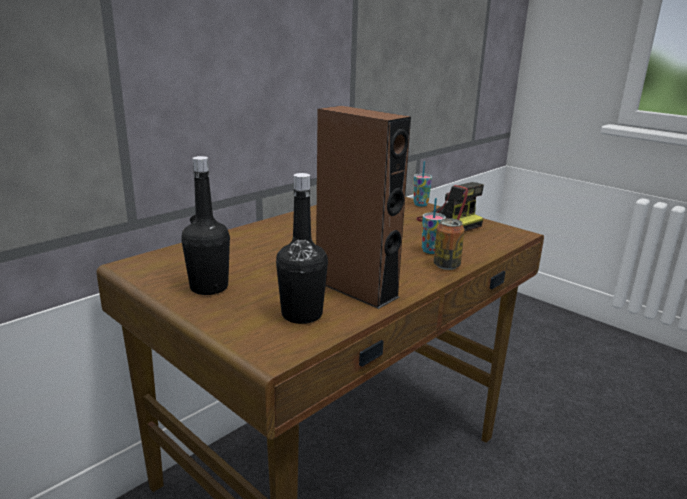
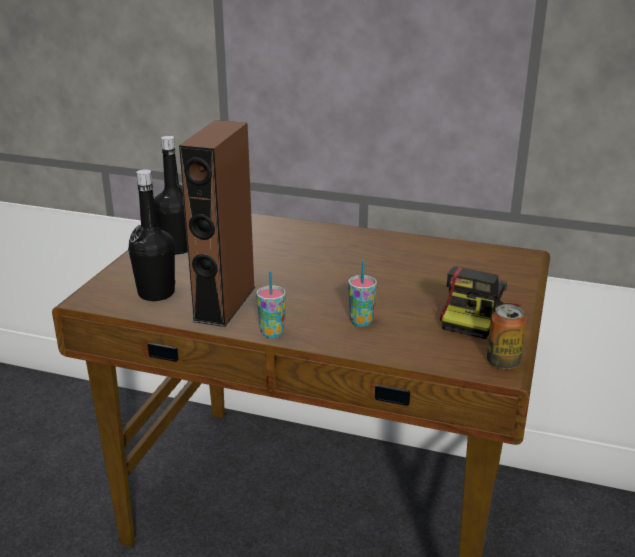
camera: 65 degrees right, 5 degrees up
cup [413,161,432,207] -> cup moved to [256,270,286,338]
can [434,218,464,270] -> can moved to [487,304,527,369]

